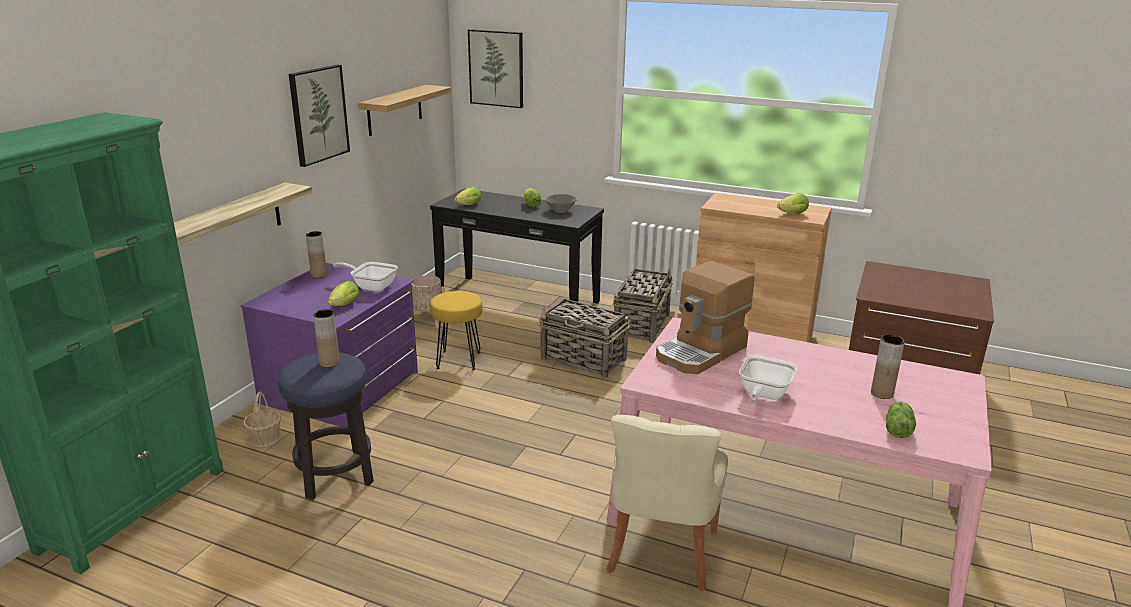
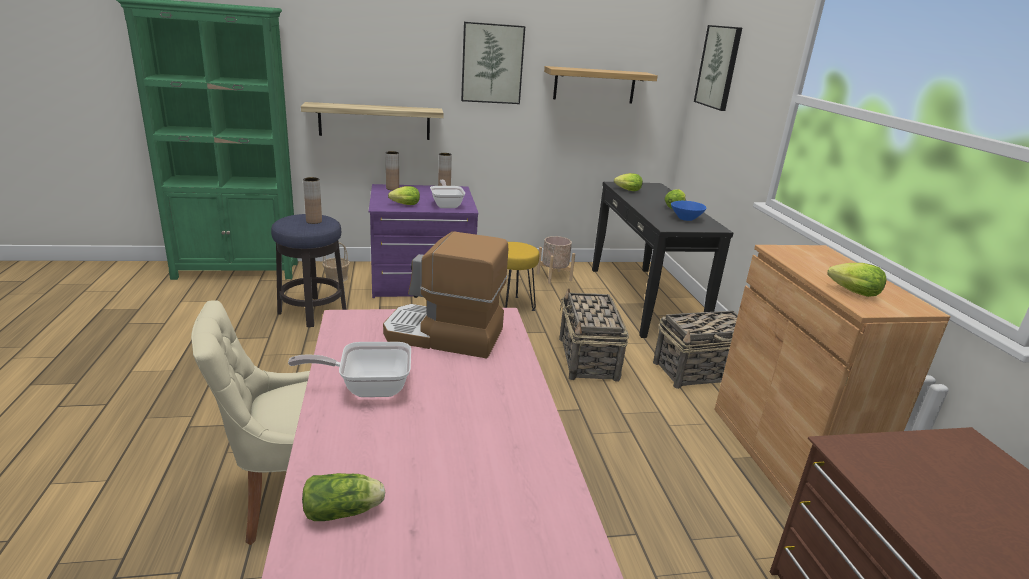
camera: 55 degrees right, 0 degrees up
grey bowl [546,194,577,213] -> blue bowl [671,201,706,221]
brown vase [871,334,905,399] -> brown vase moved to [386,151,399,190]

